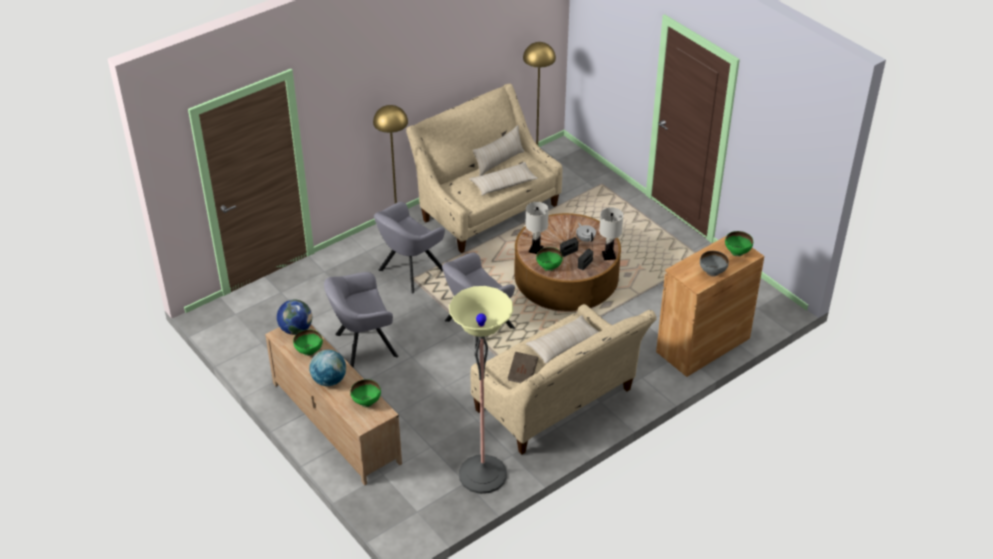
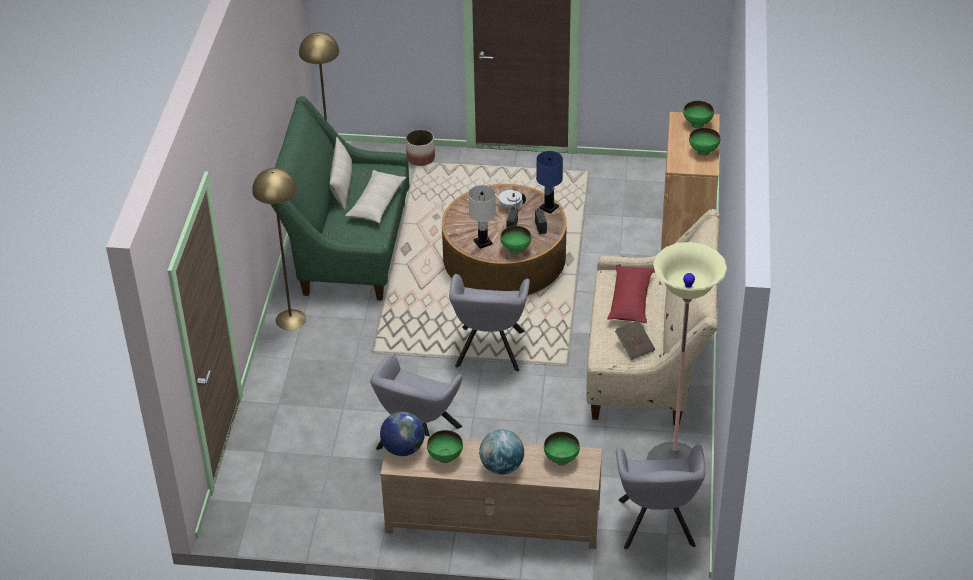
camera: 45 degrees left, 0 degrees up
grey armchair [374,202,445,294] -> grey armchair moved to [616,445,706,549]
beige sofa [406,83,562,253] -> green sofa [271,96,409,301]
beige pillow [526,315,599,364] -> red pillow [607,265,654,323]
white table lamp [599,207,623,260] -> blue table lamp [536,151,563,214]
grey bowl [700,251,729,277] -> green bowl [689,128,720,156]
none -> planter [406,129,435,166]

